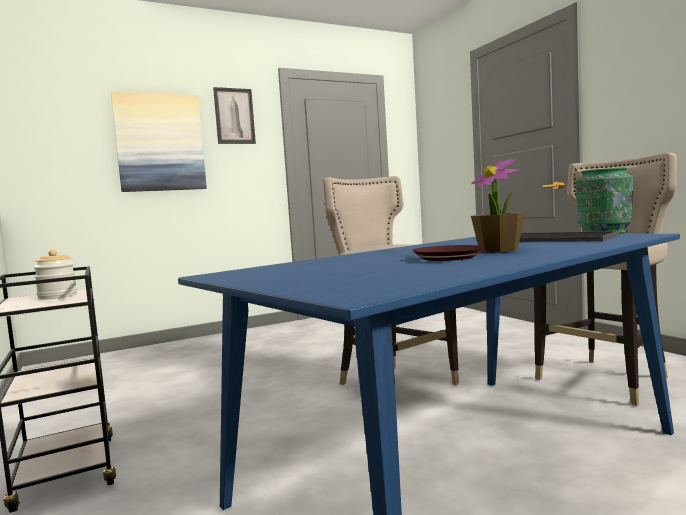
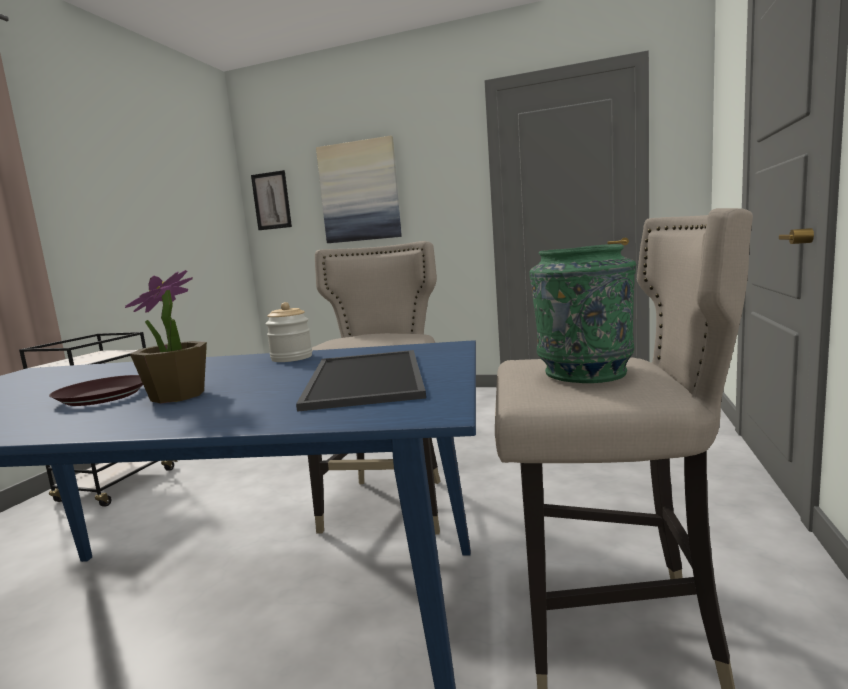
camera: 45 degrees right, 5 degrees up
jar [34,250,77,300] -> jar moved to [266,302,312,362]
picture [213,87,256,144] -> picture moved to [251,170,292,230]

